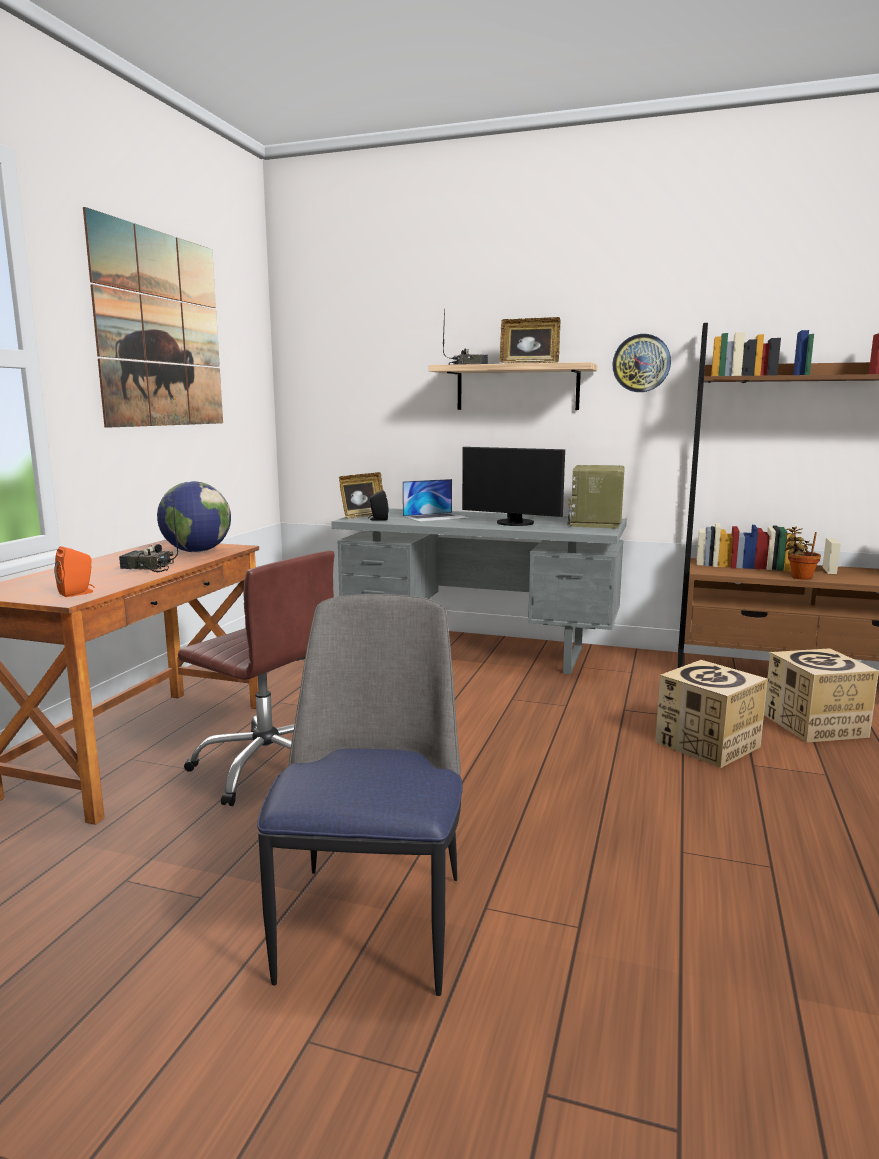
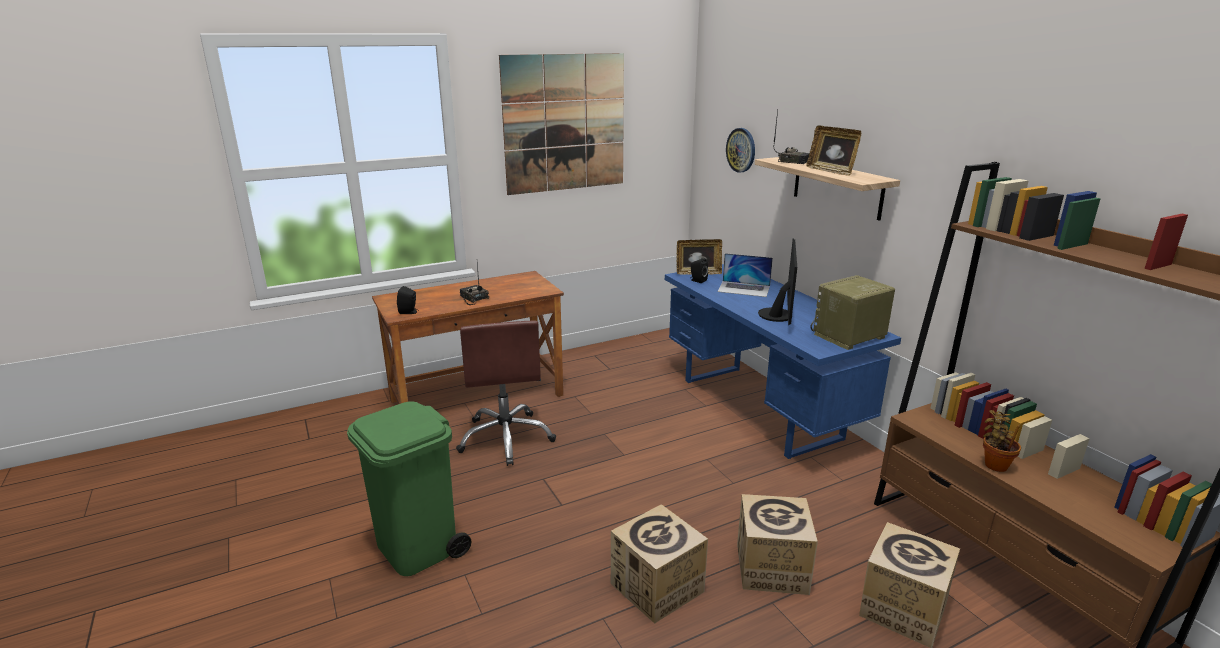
camera: 45 degrees right, 10 degrees up
orange speaker [54,546,94,597] -> black speaker [397,286,419,314]
globe [157,481,231,552] -> none
chair [257,594,463,996] -> green trash can [347,401,471,576]
grey desk [332,508,627,674] -> blue desk [665,264,901,459]
monitor [462,447,565,526] -> monitor turned 150 degrees counterclockwise [758,239,797,325]
wall clock [613,334,671,392] -> wall clock moved to [726,128,755,173]
none -> cardboard box [611,504,708,624]

